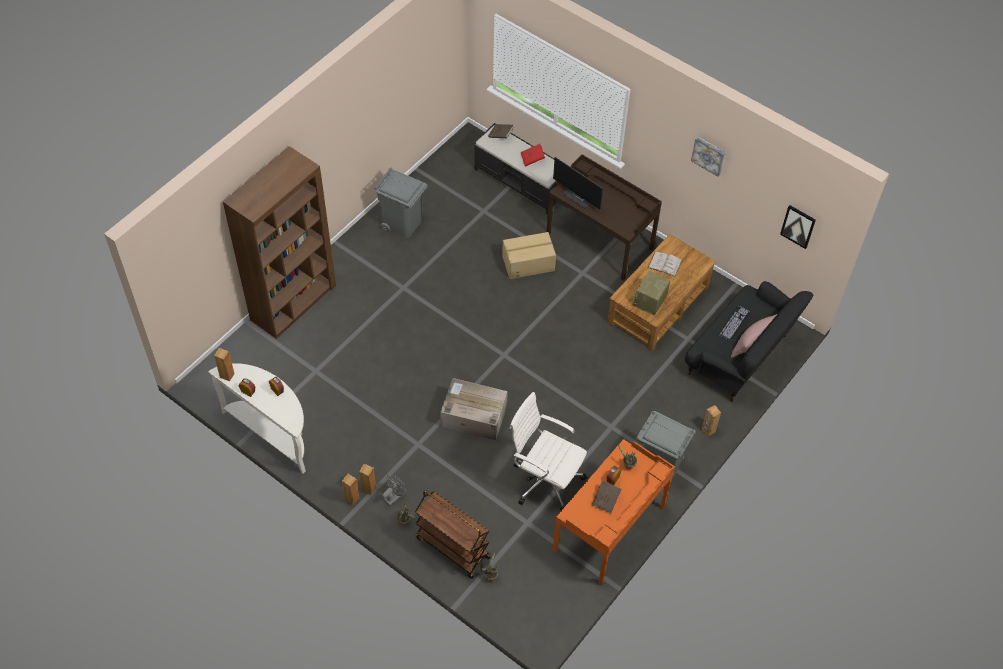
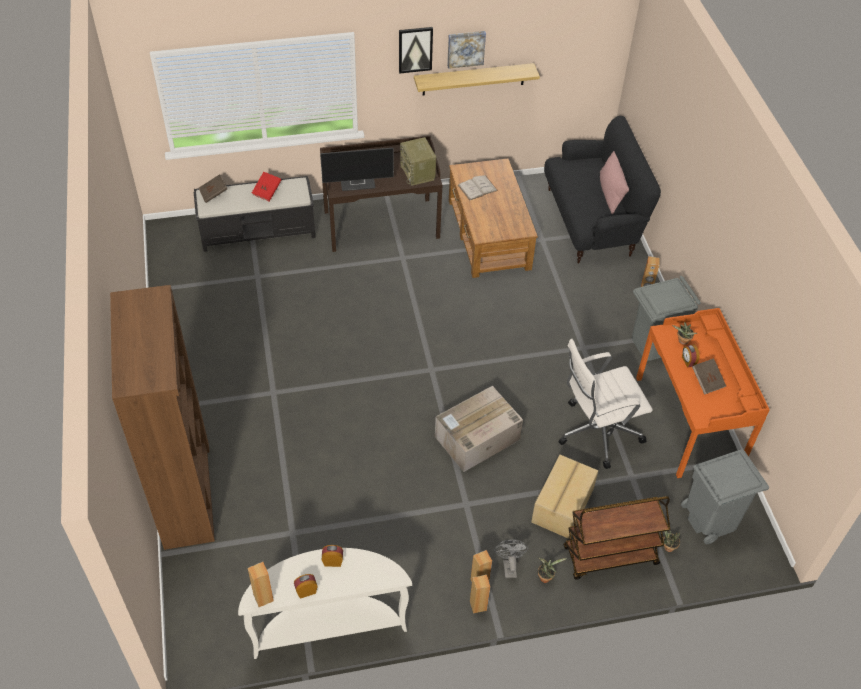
camera: 50 degrees left, 5 degrees down
grey trash can [375,168,428,238] -> grey trash can moved to [681,449,769,544]
cardboard box [502,232,556,279] -> cardboard box moved to [531,455,598,539]
radio [633,271,670,315] -> radio moved to [400,137,436,186]
keyboard [719,306,752,341] -> none
picture [780,205,816,249] -> picture moved to [399,27,433,74]
none -> shelf [414,63,540,95]

